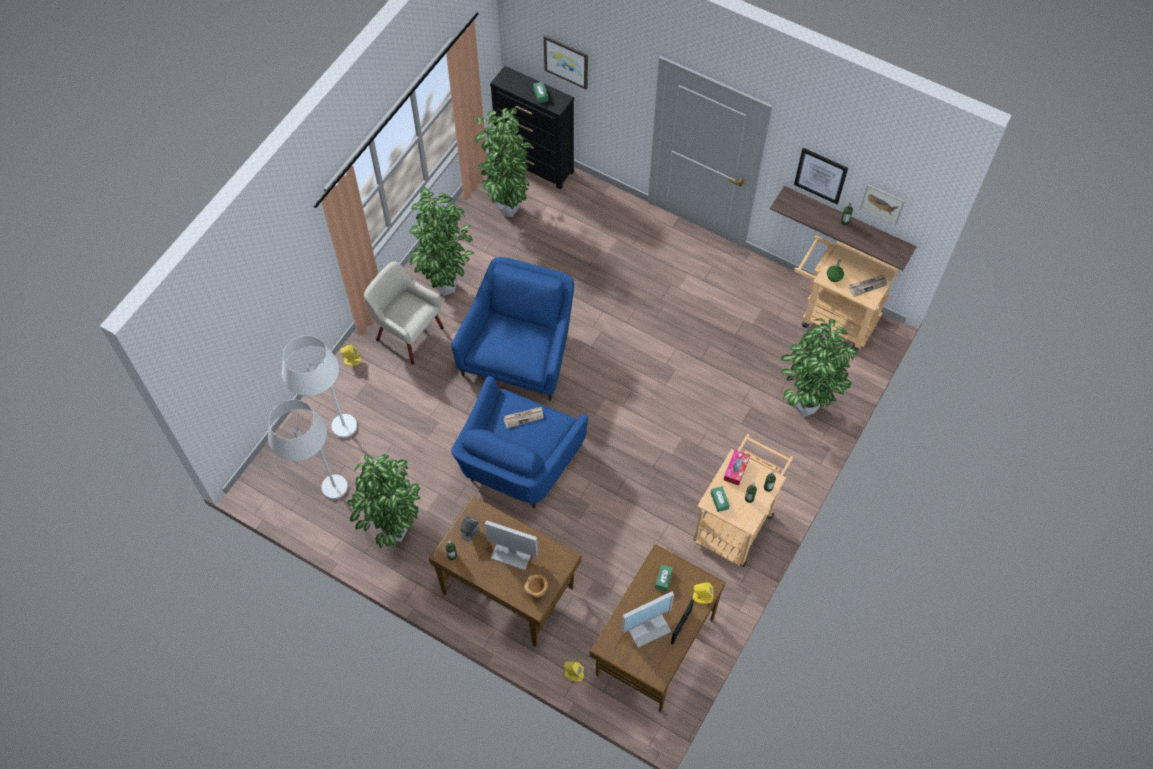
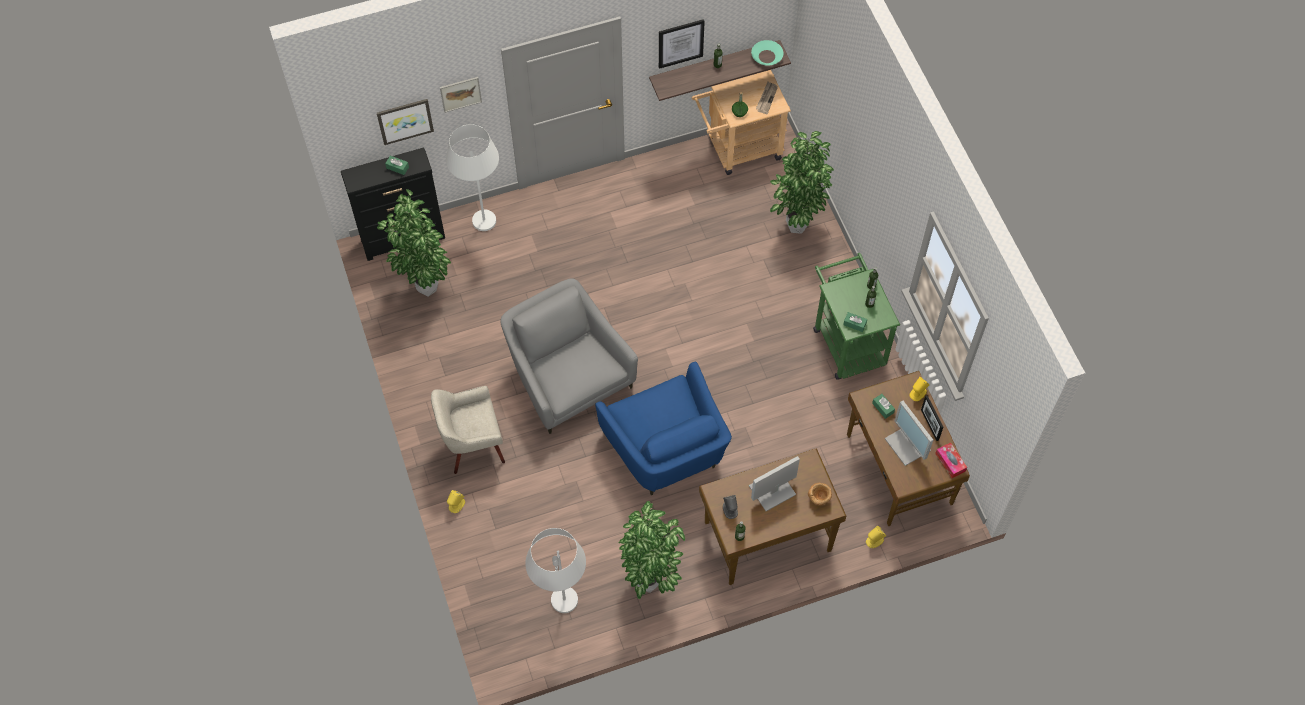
camera: 50 degrees left, 0 degrees up
white floor lamp [282,335,357,438] -> white floor lamp moved to [446,124,499,231]
potted plant [409,187,474,296] -> none
blue armchair [451,257,574,401] -> grey armchair [500,278,638,434]
newspaper [504,406,544,429] -> none
monitor [622,592,674,648] -> monitor turned 135 degrees clockwise [885,401,933,466]
beige cart [693,434,793,567] -> green cart [813,253,900,380]
tissue box [723,450,750,486] -> tissue box moved to [935,442,967,478]
picture [860,184,905,226] -> picture moved to [440,77,482,113]
none -> turquoise bowl [751,40,783,65]

